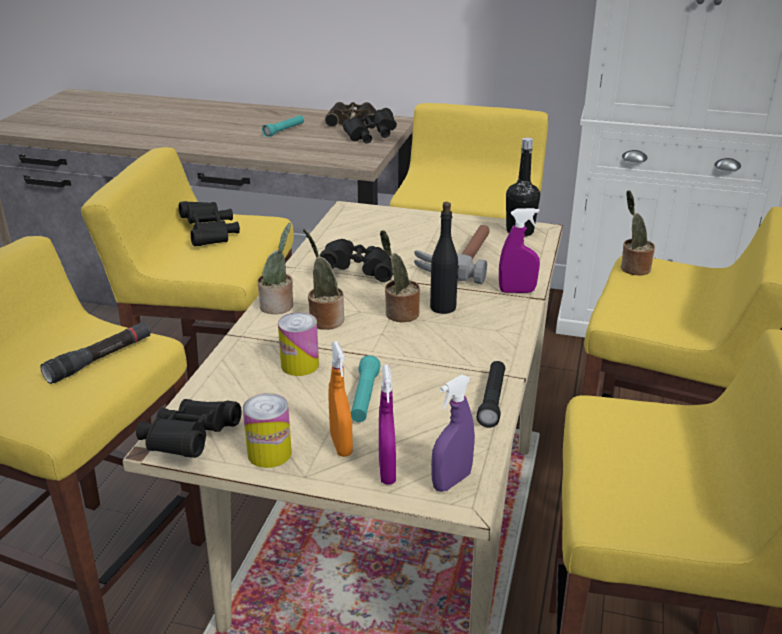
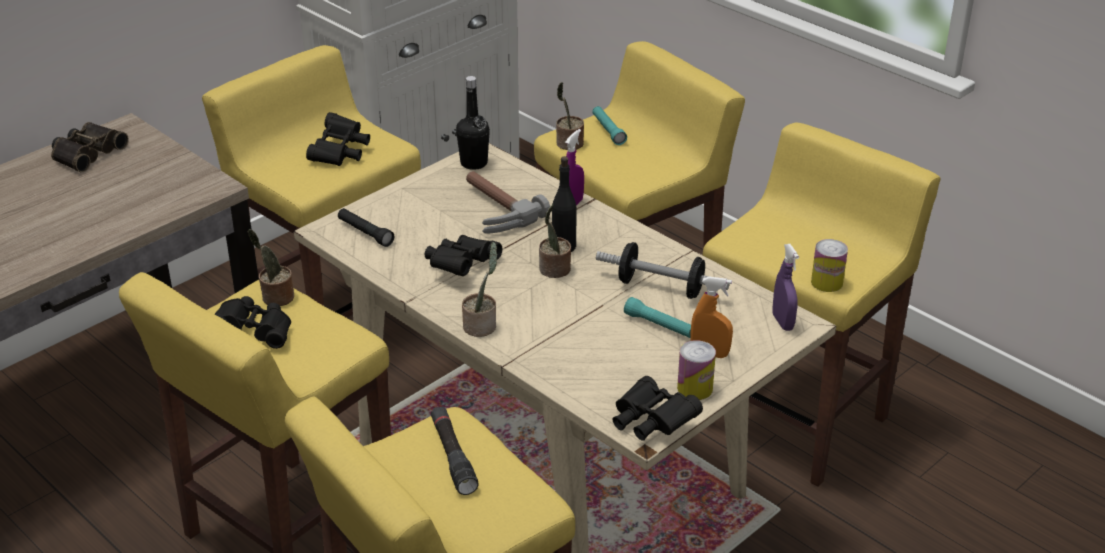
camera: 60 degrees left, 5 degrees up
turquoise flashlight [262,115,304,137] -> turquoise flashlight moved to [592,106,627,145]
can [278,312,319,376] -> can moved to [811,239,848,292]
potted plant [303,229,344,330] -> potted plant moved to [248,229,294,306]
black binoculars [343,108,397,143] -> black binoculars moved to [306,112,370,166]
purple spray bottle [379,365,396,485] -> none
black flashlight [477,361,505,428] -> black flashlight moved to [338,208,394,247]
none -> dumbbell [596,242,729,299]

